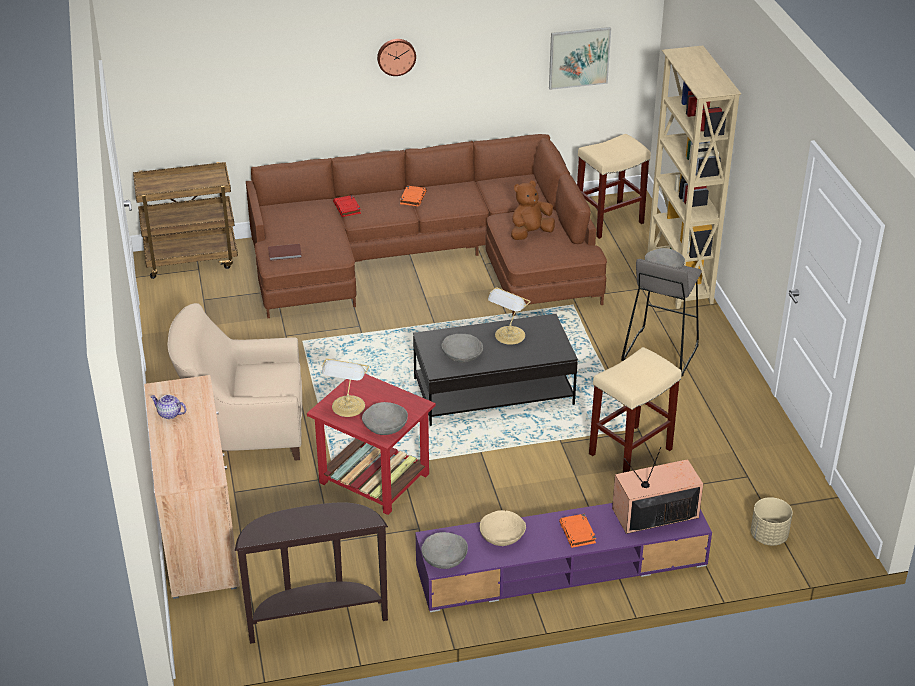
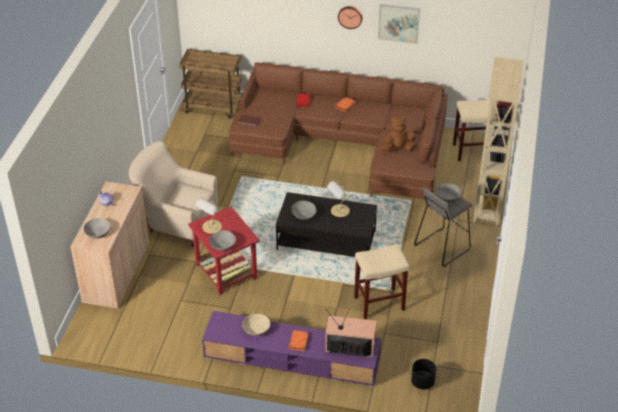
camera: 25 degrees right, 5 degrees up
brown console table [235,502,388,644] -> none
grey bowl [421,532,468,569] -> grey bowl moved to [84,218,111,239]
picture [549,27,611,90] -> picture moved to [378,4,420,44]
beige planter [751,497,793,545] -> black planter [411,359,436,390]

